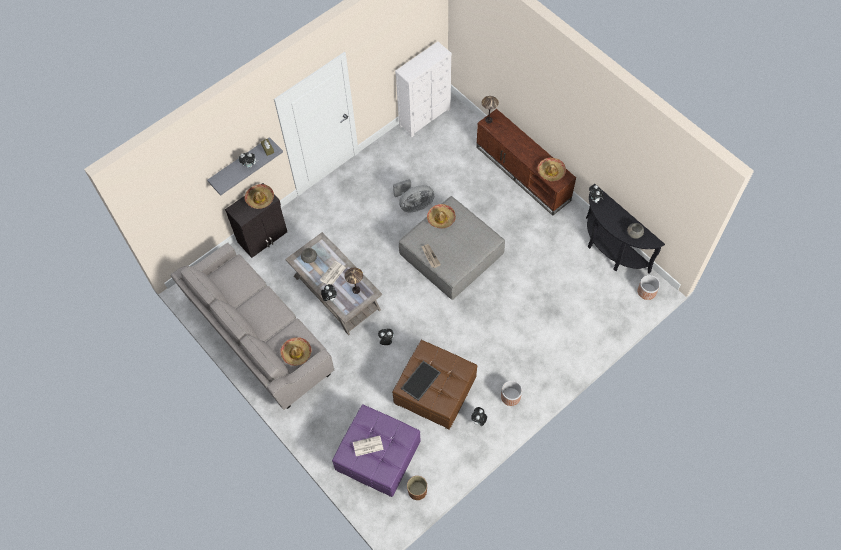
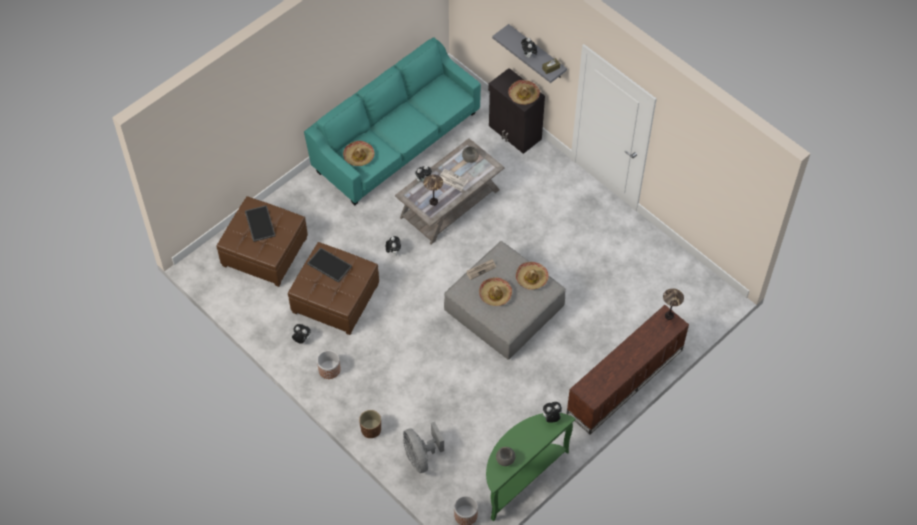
camera: 85 degrees right, 5 degrees down
grey sofa [171,243,334,410] -> turquoise sofa [304,37,481,205]
purple ottoman [332,404,420,497] -> brown ottoman [216,196,308,287]
newspaper [353,436,384,456] -> tray [245,205,276,242]
grey fan [393,179,434,212] -> grey fan moved to [403,422,444,473]
white dresser [395,41,452,138] -> none
brown planter [407,476,427,500] -> brown planter moved to [359,410,381,438]
hat [538,158,566,181] -> hat moved to [479,278,512,306]
black console table [586,183,665,274] -> green console table [486,413,576,521]

